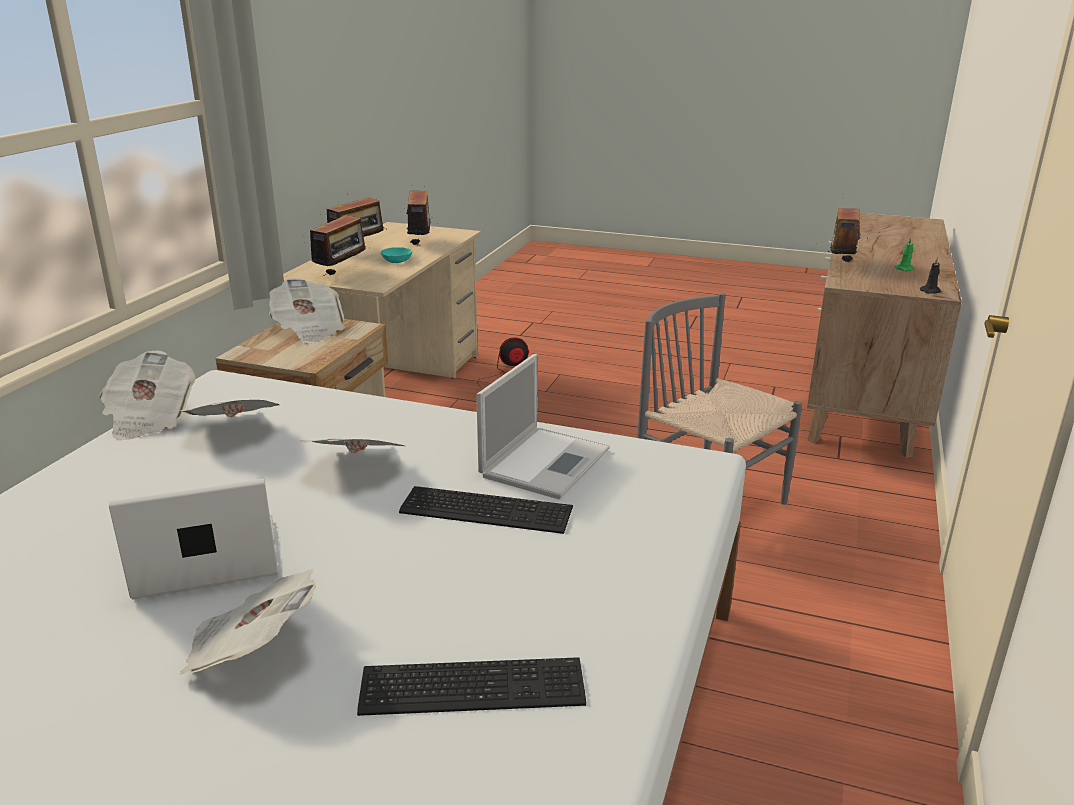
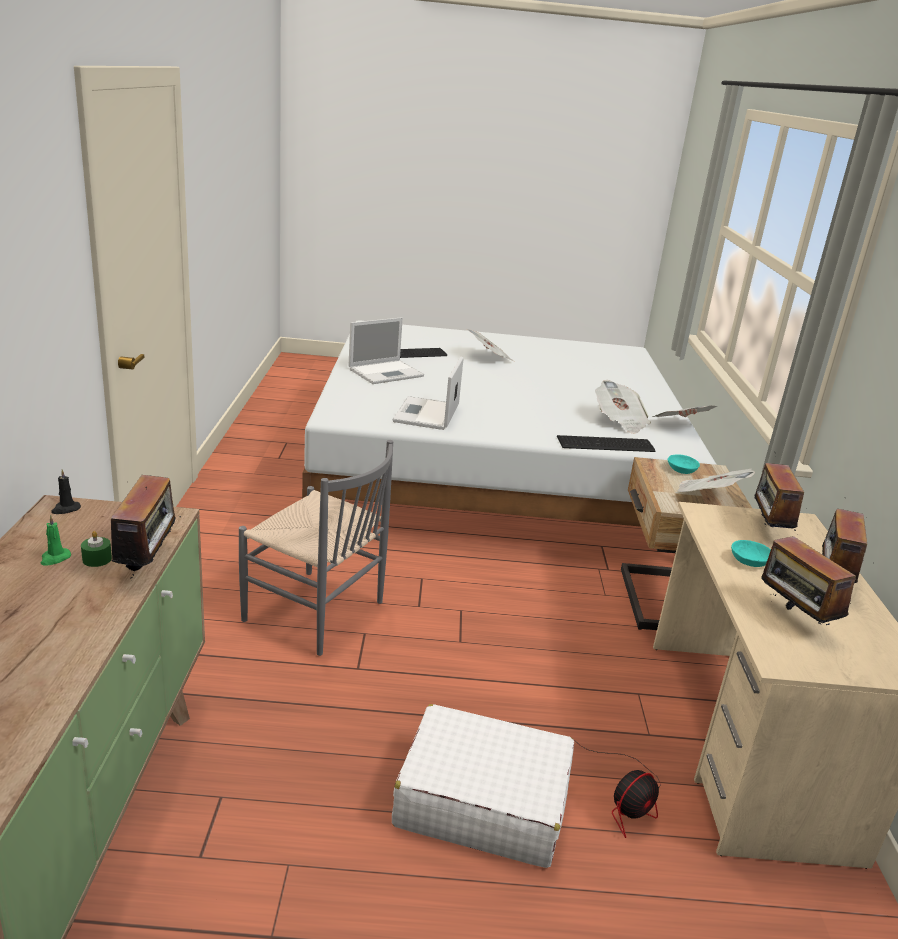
camera: 160 degrees right, 0 degrees up
laptop [109,479,278,600] -> laptop moved to [348,317,424,384]
newspaper [300,439,405,453] -> none
keyboard [399,486,573,534] -> keyboard moved to [557,435,655,452]
none -> green candle [81,531,112,567]
none -> white suitcase [392,704,574,868]
none -> turquoise bowl [668,455,700,474]

